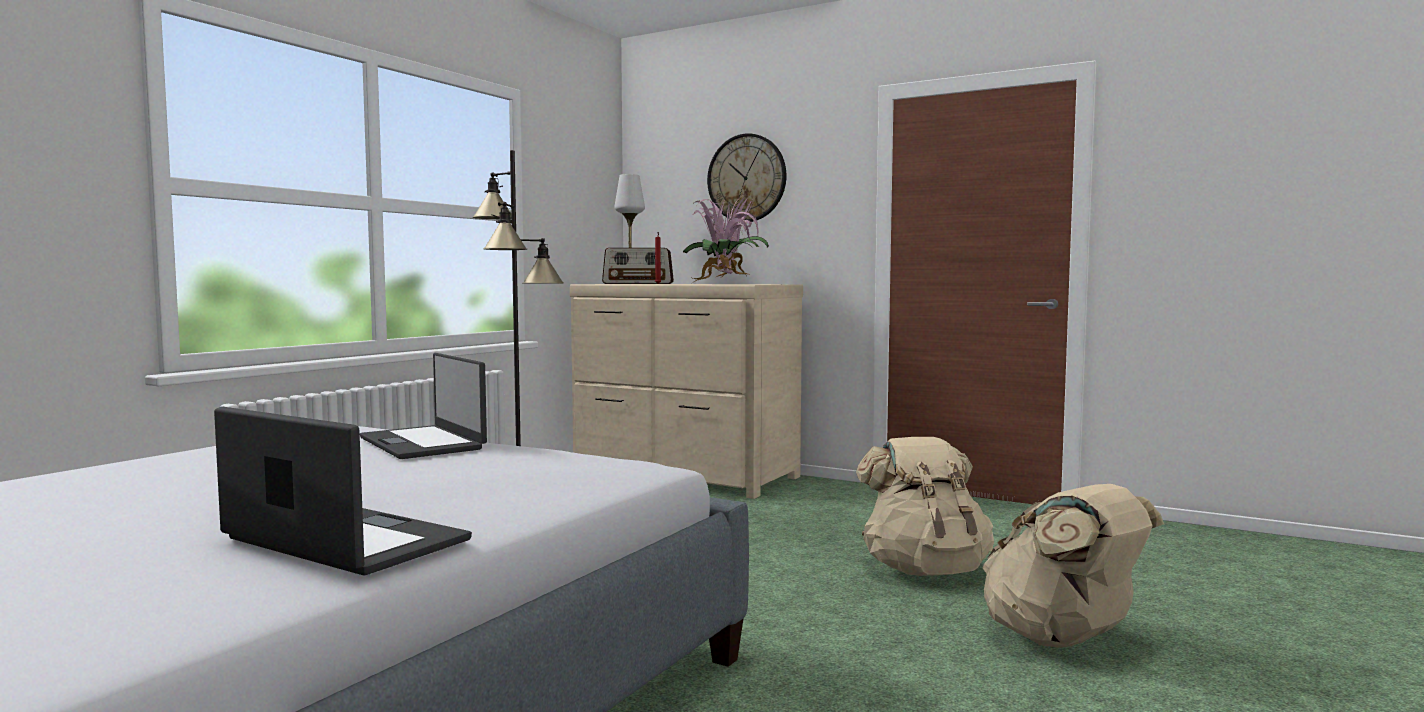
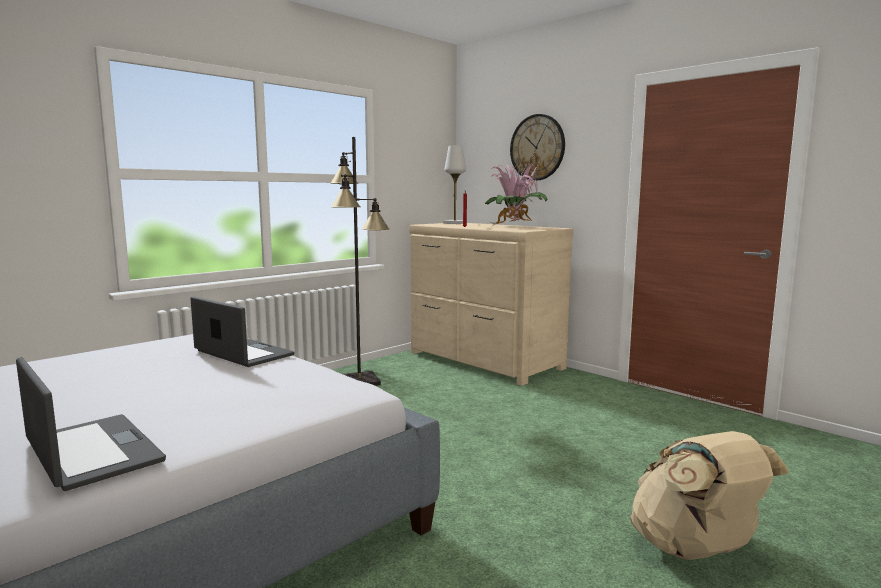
camera: 15 degrees right, 5 degrees up
laptop [360,353,487,459] -> laptop turned 150 degrees clockwise [190,296,295,367]
radio [602,248,674,284] -> none
beige backpack [856,437,994,576] -> none

